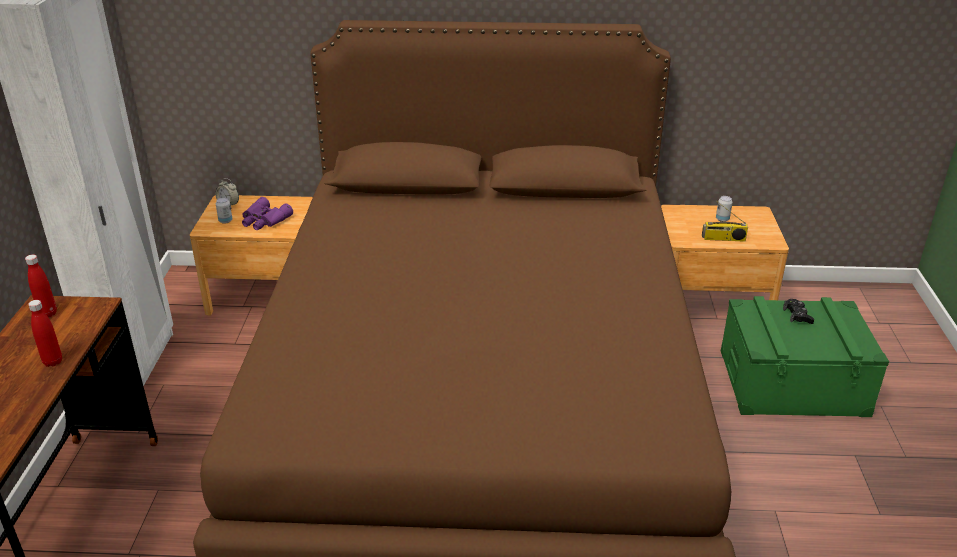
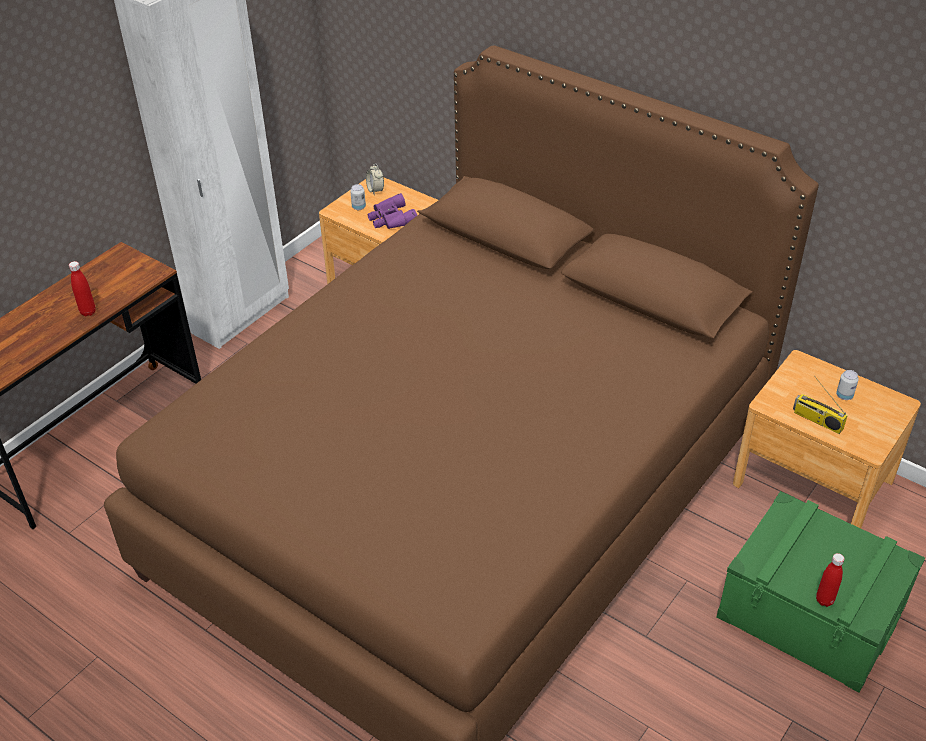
camera: 35 degrees right, 10 degrees up
red bottle [25,255,57,317] -> red bottle moved to [816,553,844,607]
black game controller [783,299,814,324] -> none

